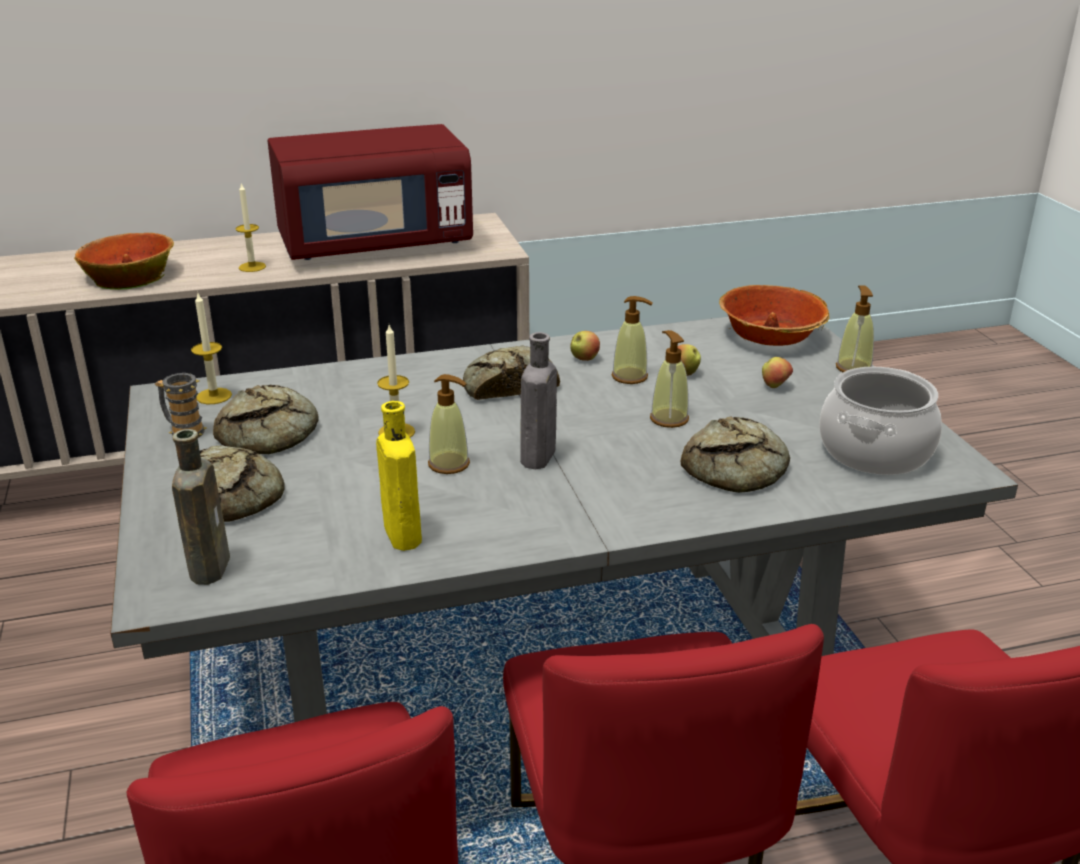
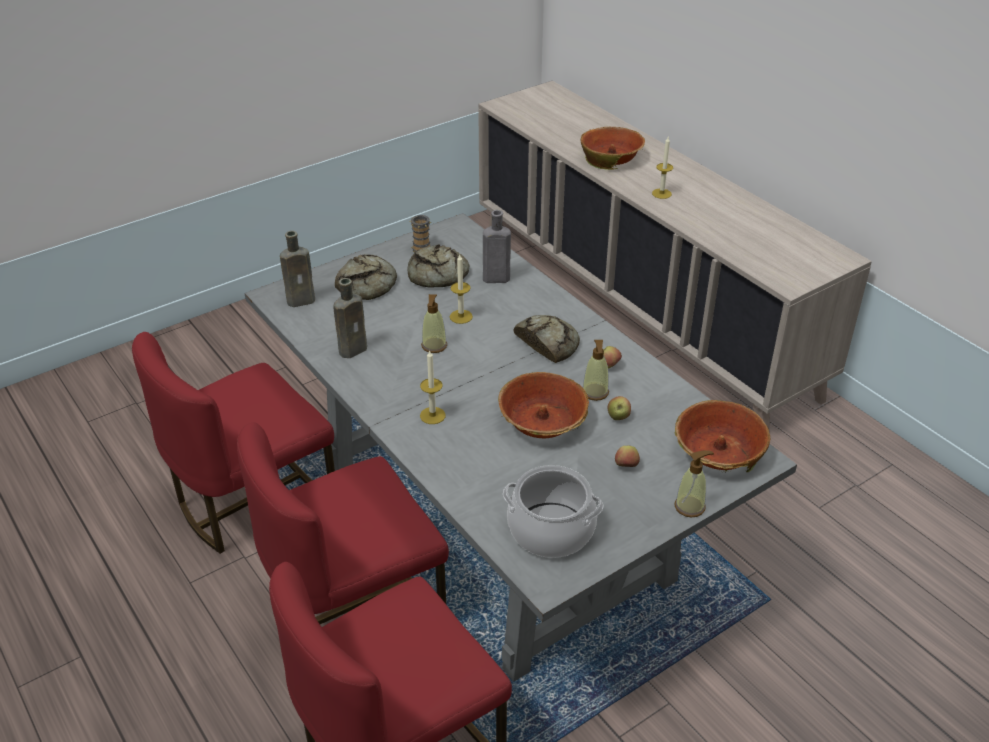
camera: 70 degrees right, 10 degrees up
candle [191,293,232,404] -> candle moved to [420,351,446,424]
red microwave [268,124,473,260] -> none
yellow bottle [376,401,422,551] -> brown bottle [333,278,367,358]
grey bottle [520,332,557,469] -> grey bottle moved to [483,210,511,283]
soap dispenser [650,330,689,428] -> bowl [498,372,589,438]
bread [681,416,790,493] -> none

